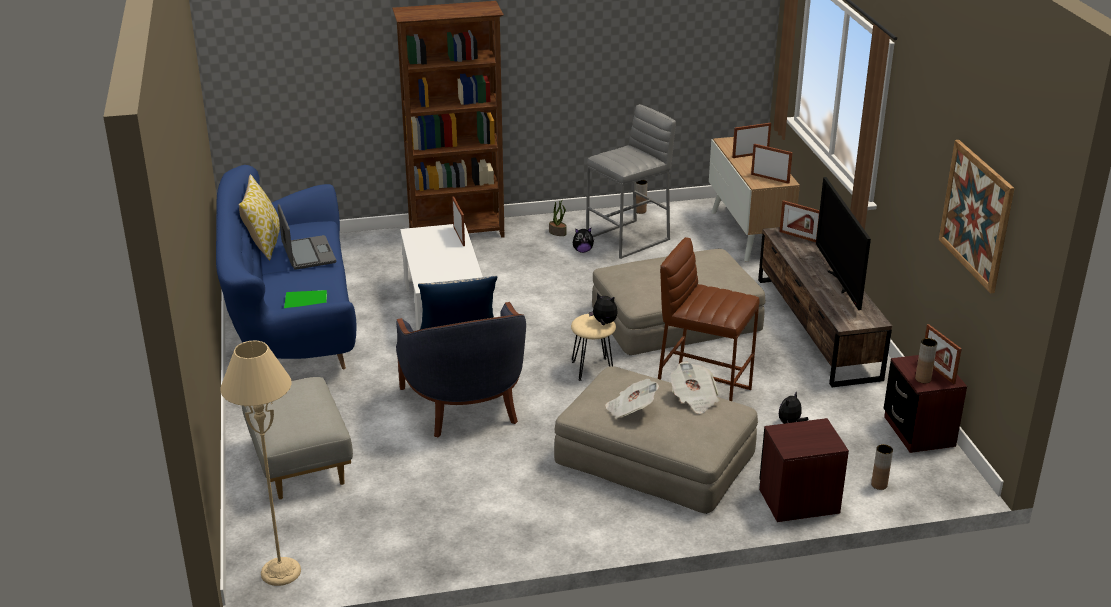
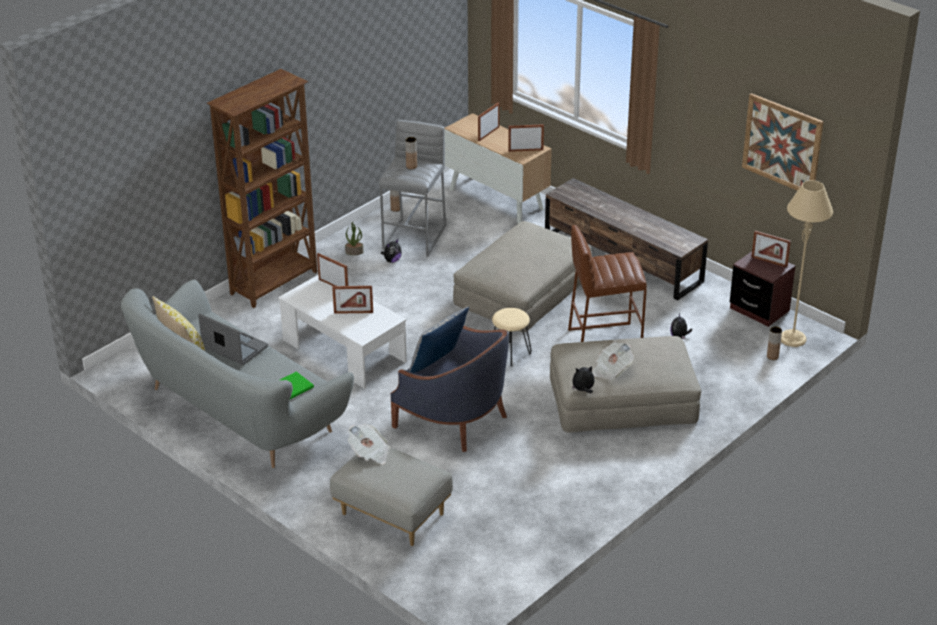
camera: 35 degrees left, 5 degrees up
blue sofa [216,165,357,369] -> grey sofa [121,280,354,468]
beige floor lamp [220,341,301,586] -> beige floor lamp moved to [781,180,833,347]
plush toy [589,293,618,325] -> plush toy moved to [572,366,594,393]
newspaper [671,361,720,414] -> newspaper moved to [348,424,391,464]
brown nightstand [759,418,849,522] -> none
picture frame [779,200,820,242] -> picture frame moved to [332,286,373,314]
television [816,177,871,310] -> none
brown vase [915,338,937,383] -> brown vase moved to [405,137,417,169]

